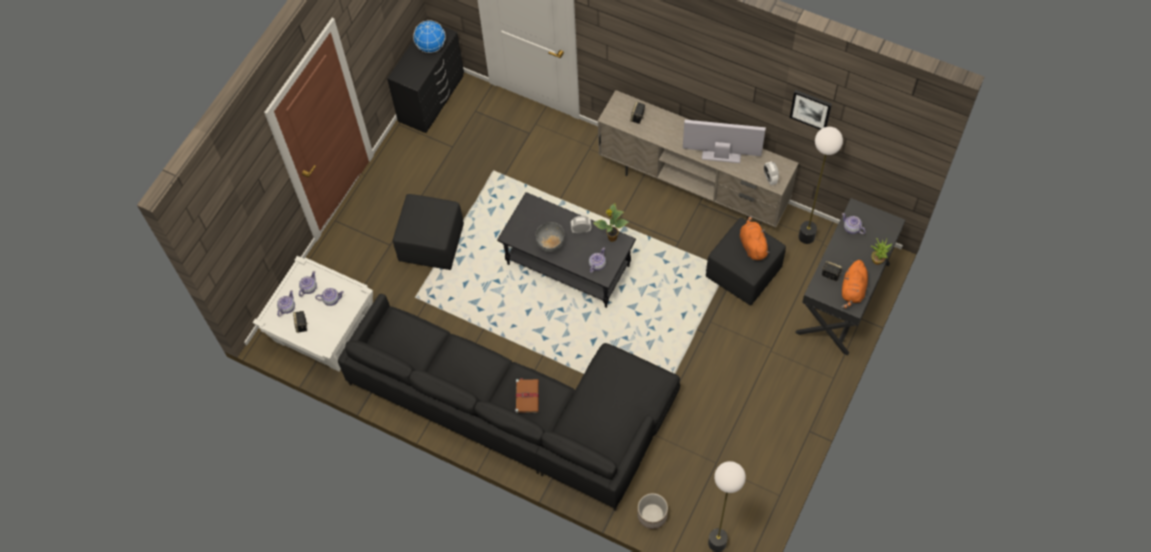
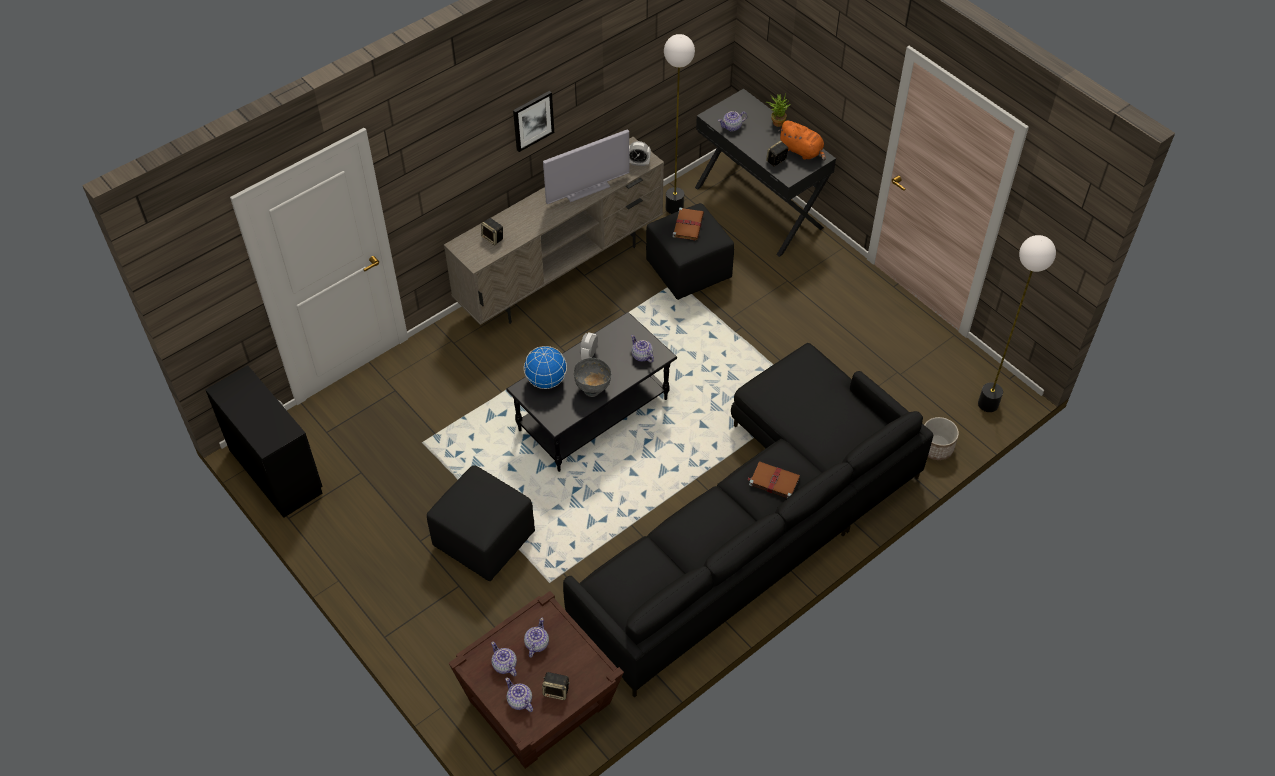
camera: 70 degrees left, 10 degrees down
white side table [253,256,373,372] -> brown side table [448,591,624,769]
globe [413,20,446,53] -> globe moved to [524,346,567,389]
potted plant [593,203,628,242] -> none
television [683,120,766,163] -> television turned 150 degrees counterclockwise [543,129,630,204]
orange plush toy [740,216,770,260] -> brown book [673,208,704,240]
picture [790,90,832,130] -> picture moved to [513,91,554,152]

